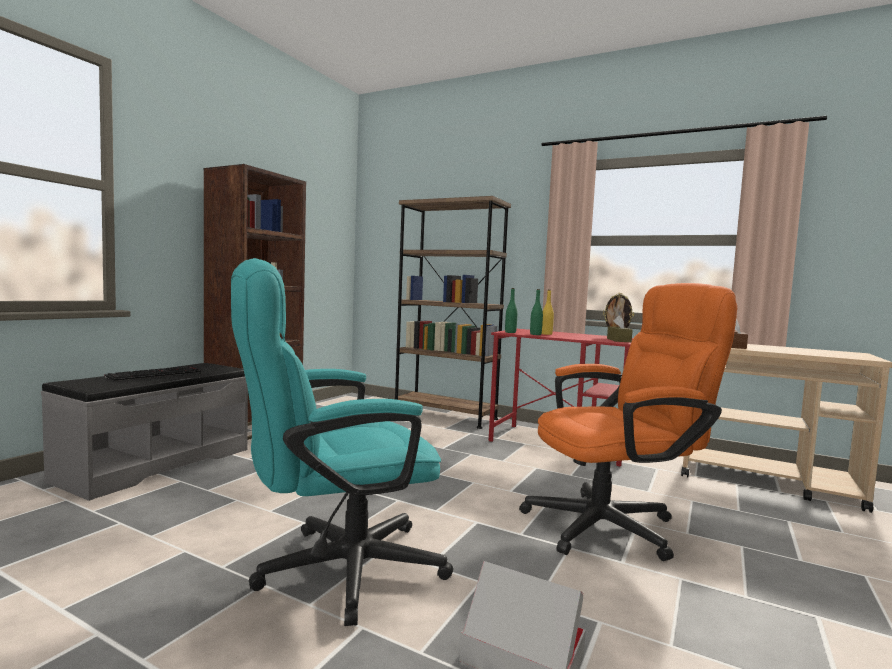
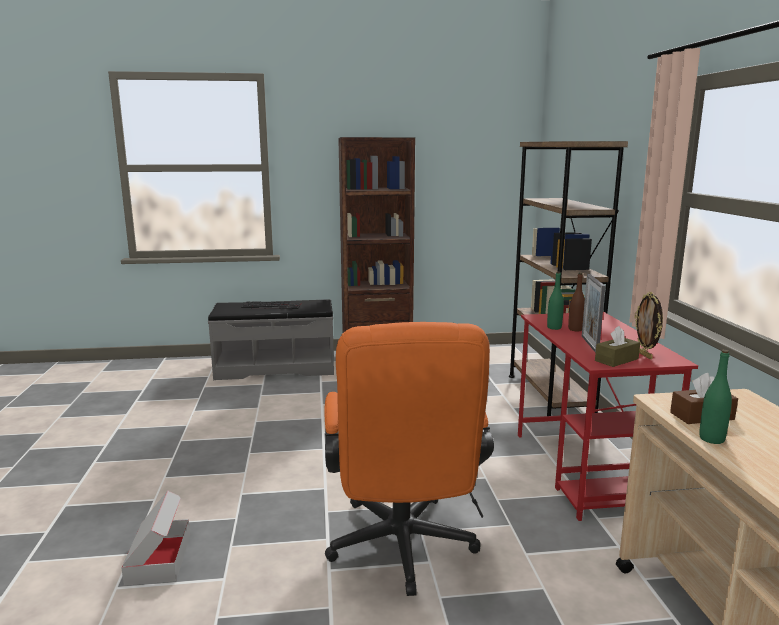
camera: 55 degrees right, 10 degrees up
turquoise office chair [231,258,453,626] -> none
green bottle [505,288,517,333] -> green bottle moved to [699,350,732,444]
orange office chair [519,283,737,561] -> orange office chair turned 45 degrees clockwise [324,322,494,596]
yellow bottle [542,290,554,335] -> brown bottle [568,273,585,331]
none -> picture frame [582,274,605,353]

